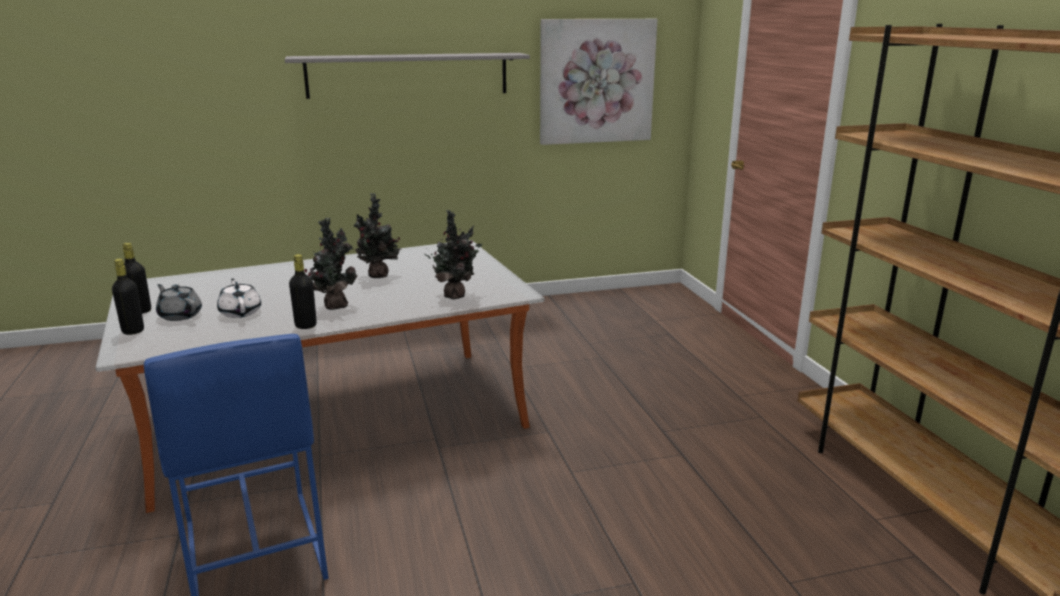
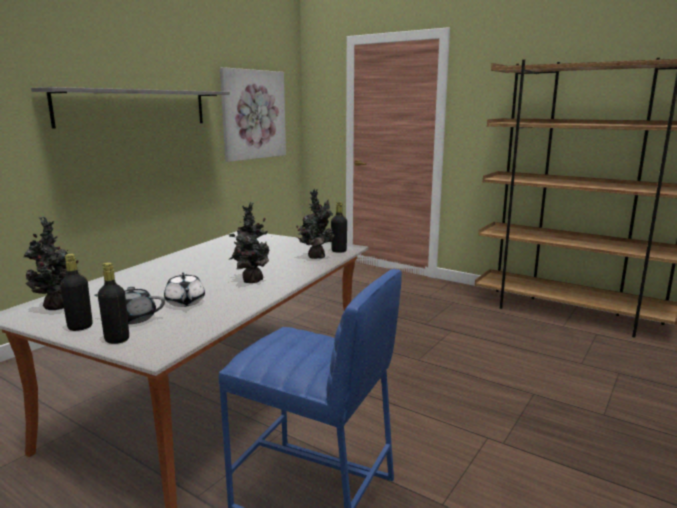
camera: 40 degrees left, 5 degrees down
white teapot [217,278,261,318] -> white teapot turned 135 degrees counterclockwise [164,272,205,307]
black bottle [289,254,317,329] -> black bottle moved to [331,202,347,253]
potted plant [354,193,402,278] -> potted plant moved to [24,216,80,310]

